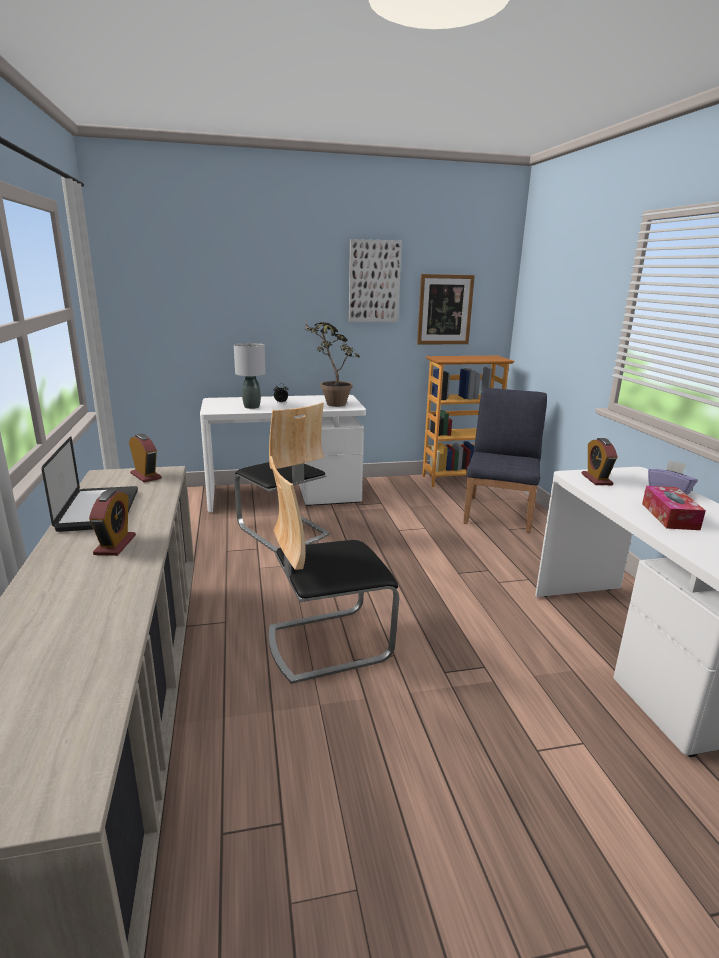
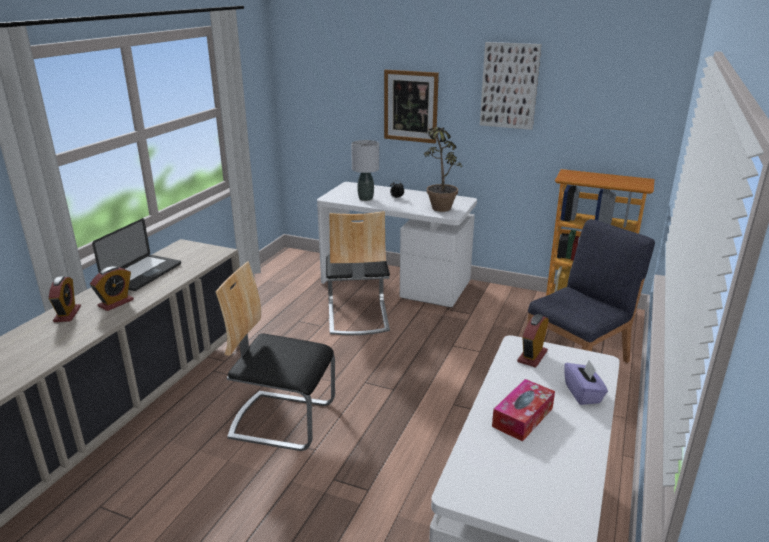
camera: 35 degrees right, 5 degrees up
alarm clock [129,434,162,482] -> alarm clock moved to [49,276,81,322]
picture [417,274,475,344] -> picture moved to [384,70,439,144]

